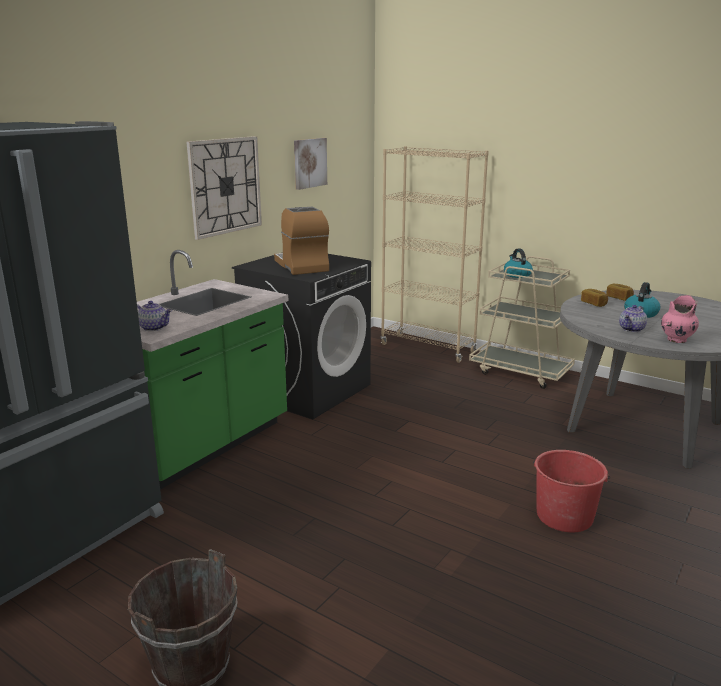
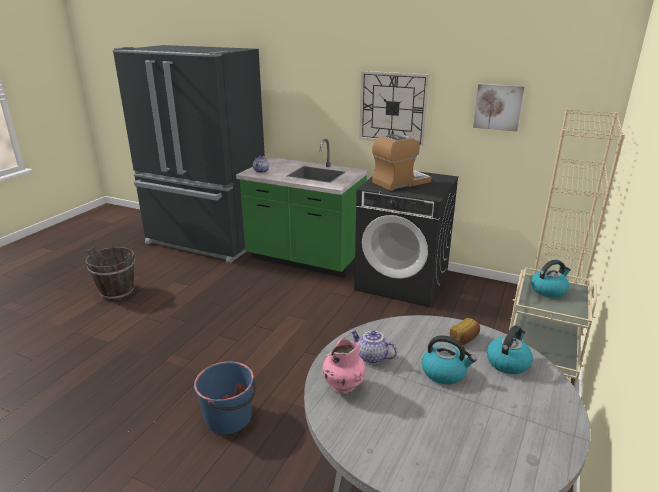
camera: 80 degrees right, 5 degrees up
red bucket [533,450,610,532] -> blue bucket [194,361,256,435]
bread [606,284,634,301] -> kettle [486,325,533,374]

